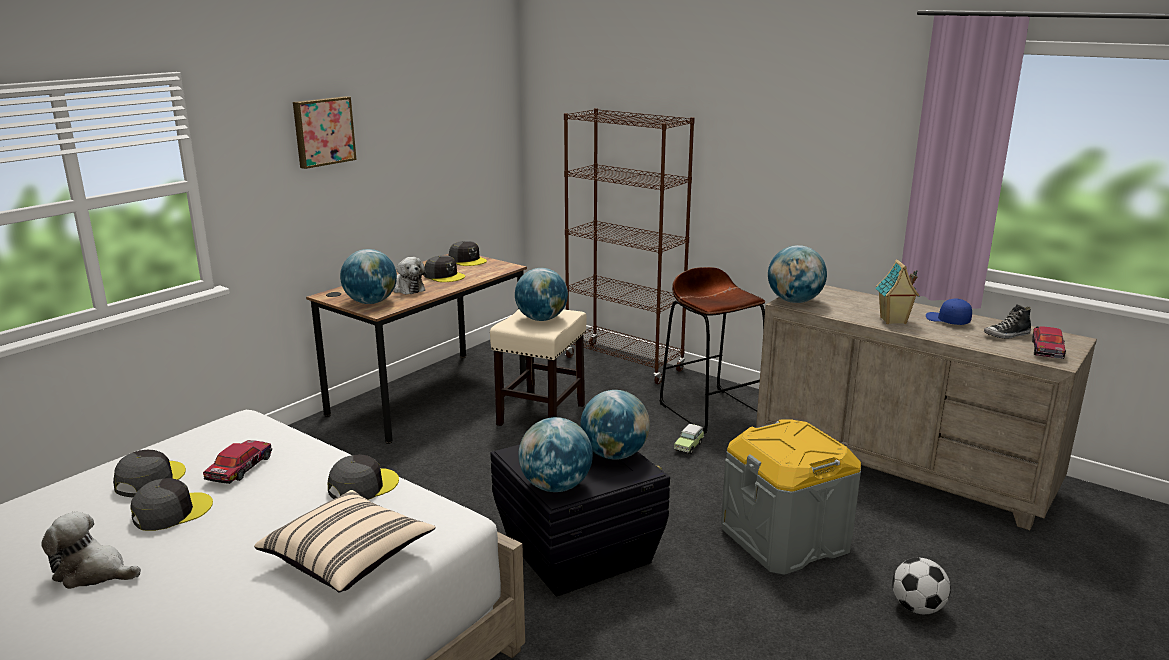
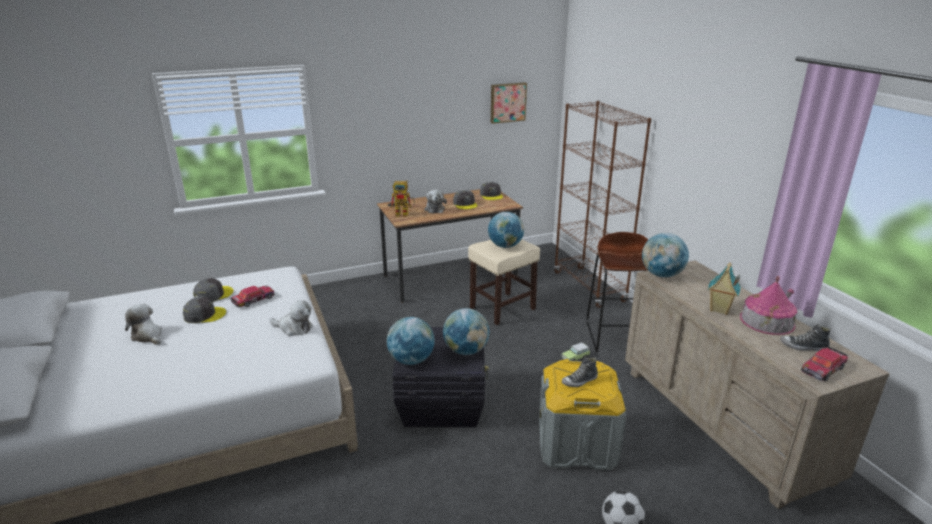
camera: 30 degrees right, 5 degrees up
beige pillow [254,490,435,593] -> none
picture [293,96,357,169] -> picture moved to [491,82,527,124]
grey cap [328,454,399,500] -> plush toy [269,300,313,336]
globe [340,249,397,304] -> toy robot [390,180,415,217]
blue cap [926,298,972,325] -> toy house [740,276,798,335]
none -> shoe [562,357,598,387]

